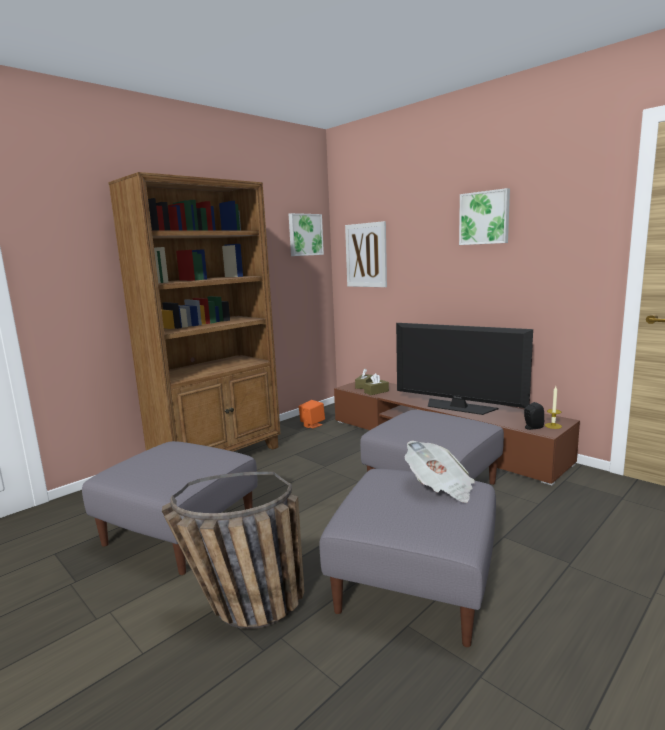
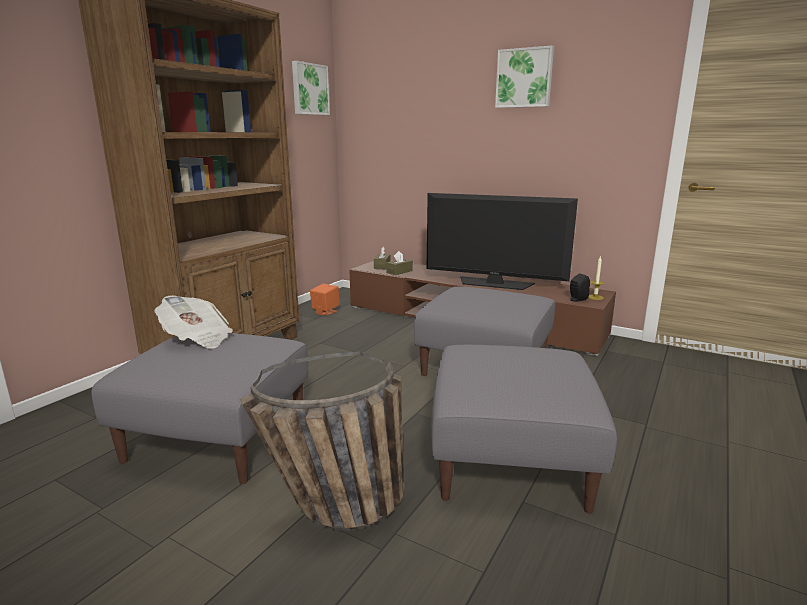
camera: 15 degrees left, 5 degrees up
picture [345,221,387,287] -> none
newspaper [404,441,475,503] -> newspaper moved to [155,295,233,349]

